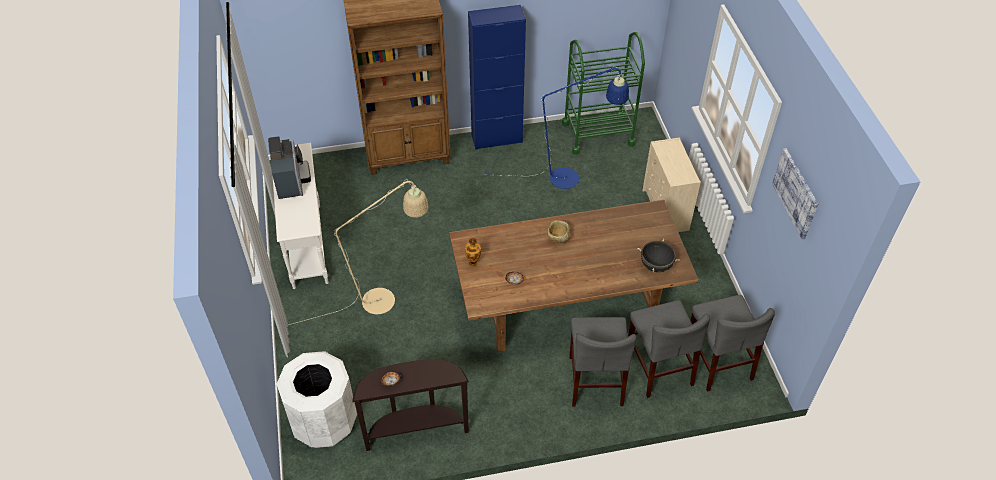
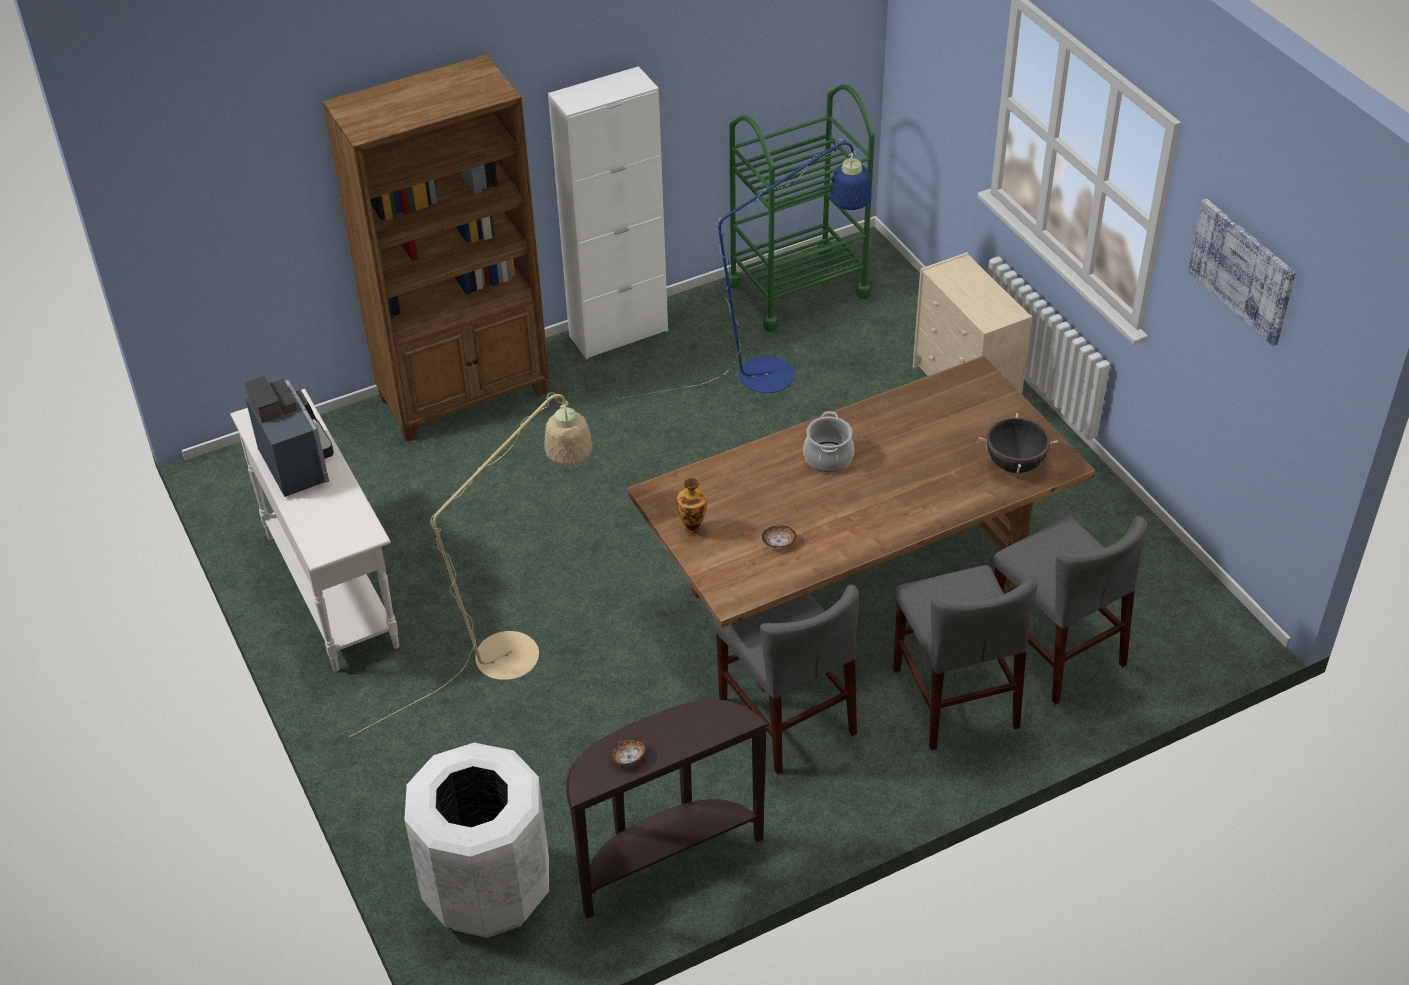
camera: 15 degrees left, 5 degrees down
blue cabinet [468,5,526,150] -> white cabinet [548,66,668,359]
beige bowl [548,220,570,244] -> cooking pot [803,411,855,472]
grey chair [690,295,775,392] -> grey chair moved to [714,585,859,774]

